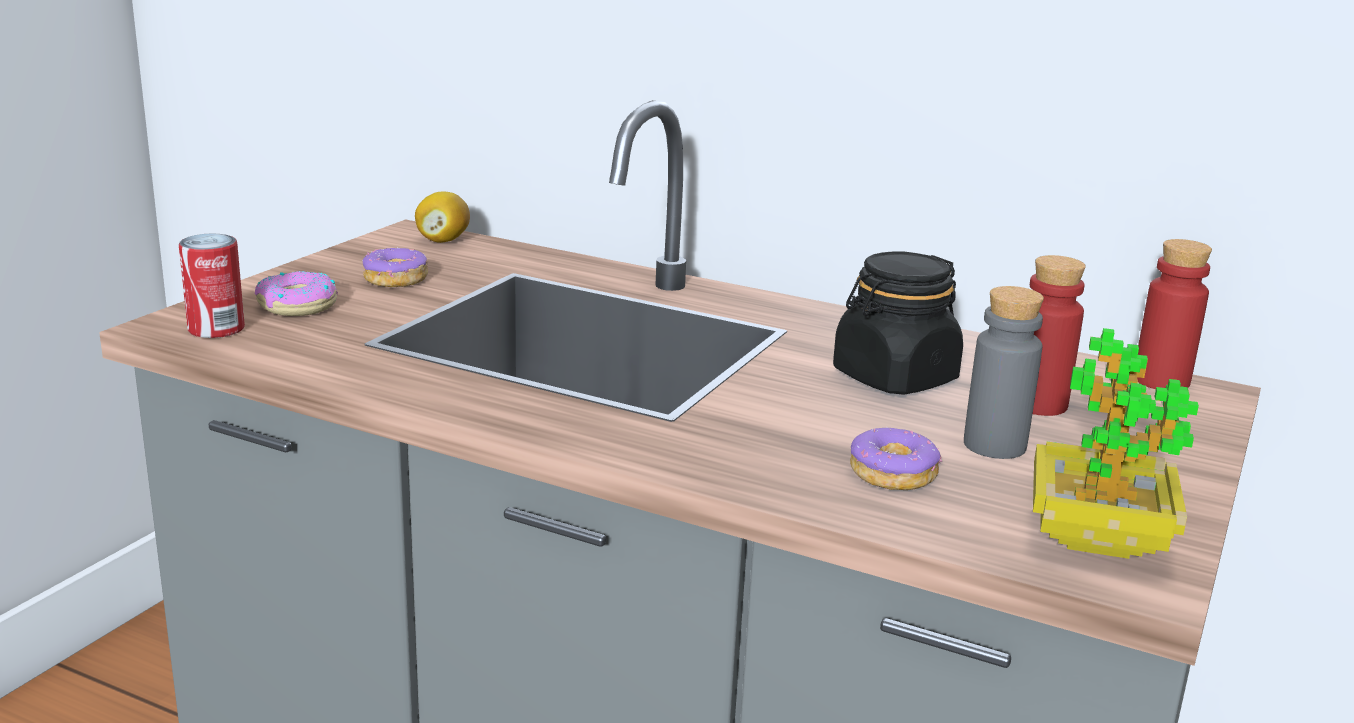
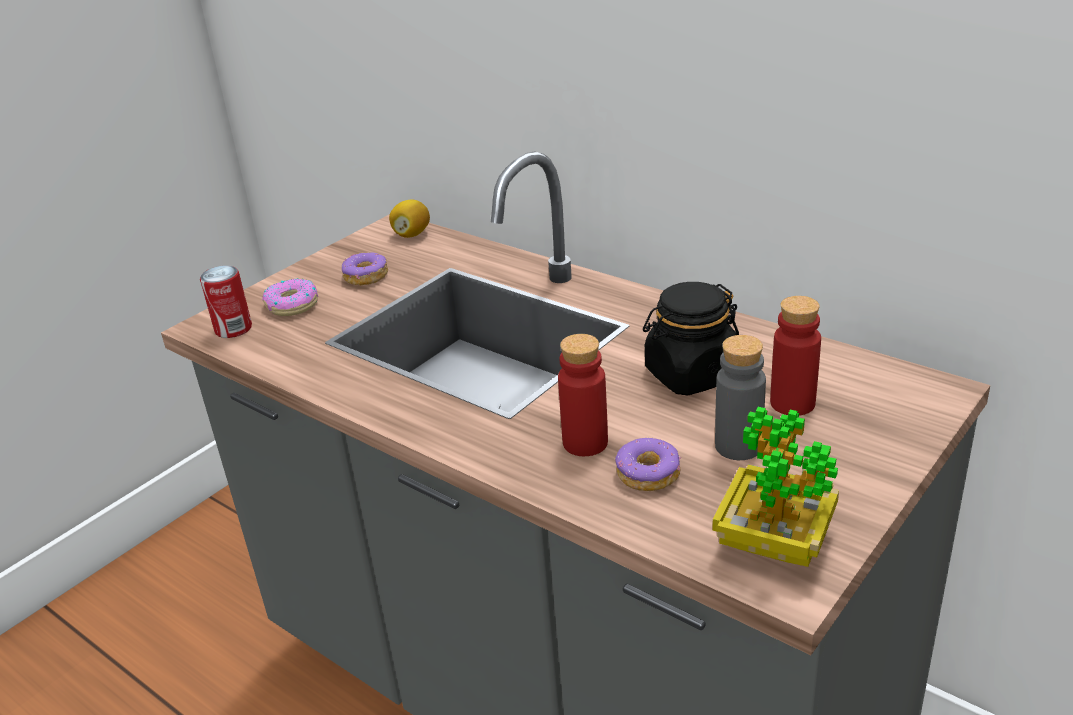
camera: 15 degrees right, 10 degrees up
red bottle [1137,239,1212,389] -> red bottle moved to [558,334,608,456]

